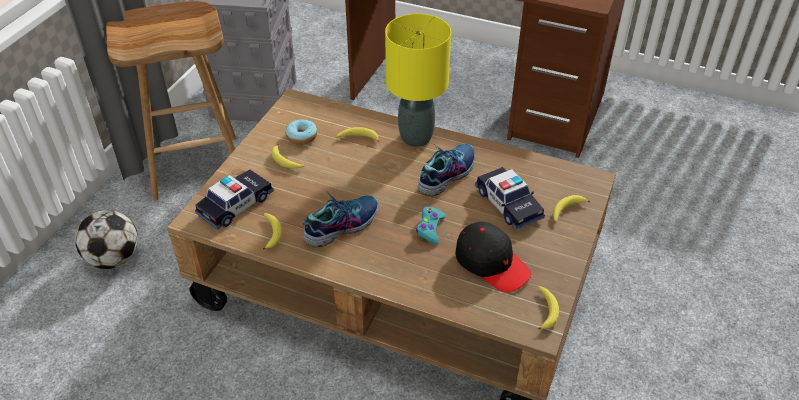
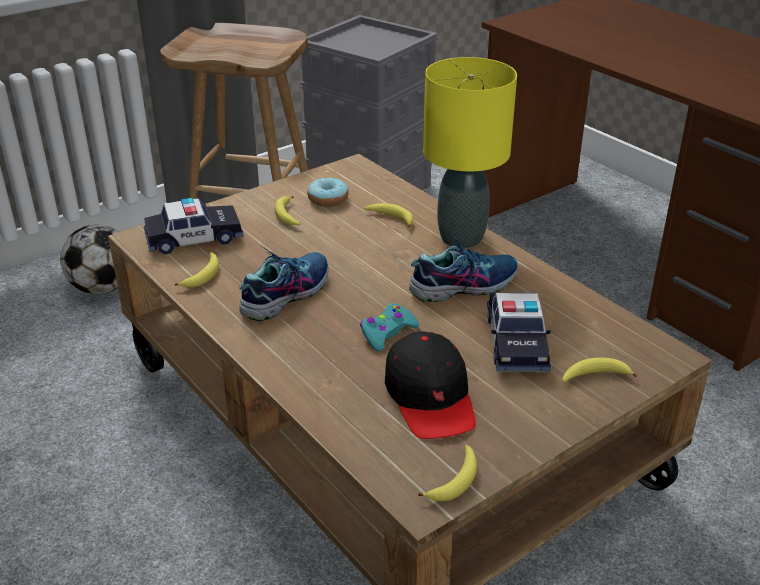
camera: 30 degrees right, 10 degrees down
shoe [302,191,378,247] -> shoe turned 45 degrees counterclockwise [239,246,329,321]

